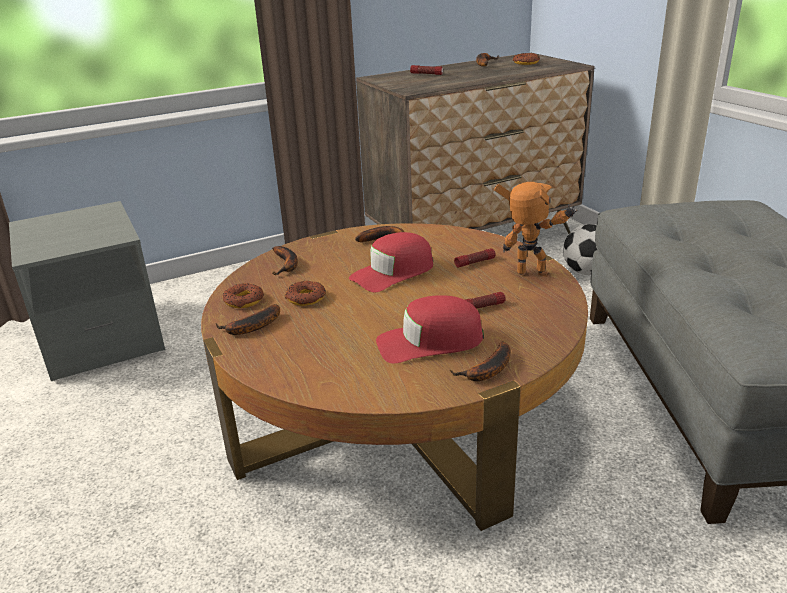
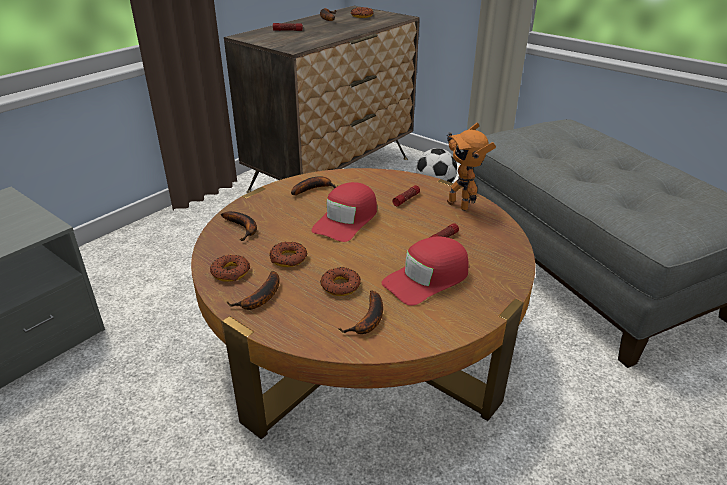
camera: 25 degrees left, 5 degrees up
banana [450,341,511,381] -> banana moved to [339,290,383,334]
toy robot [494,182,578,277] -> toy robot turned 120 degrees counterclockwise [447,123,496,211]
none -> donut [321,267,361,296]

